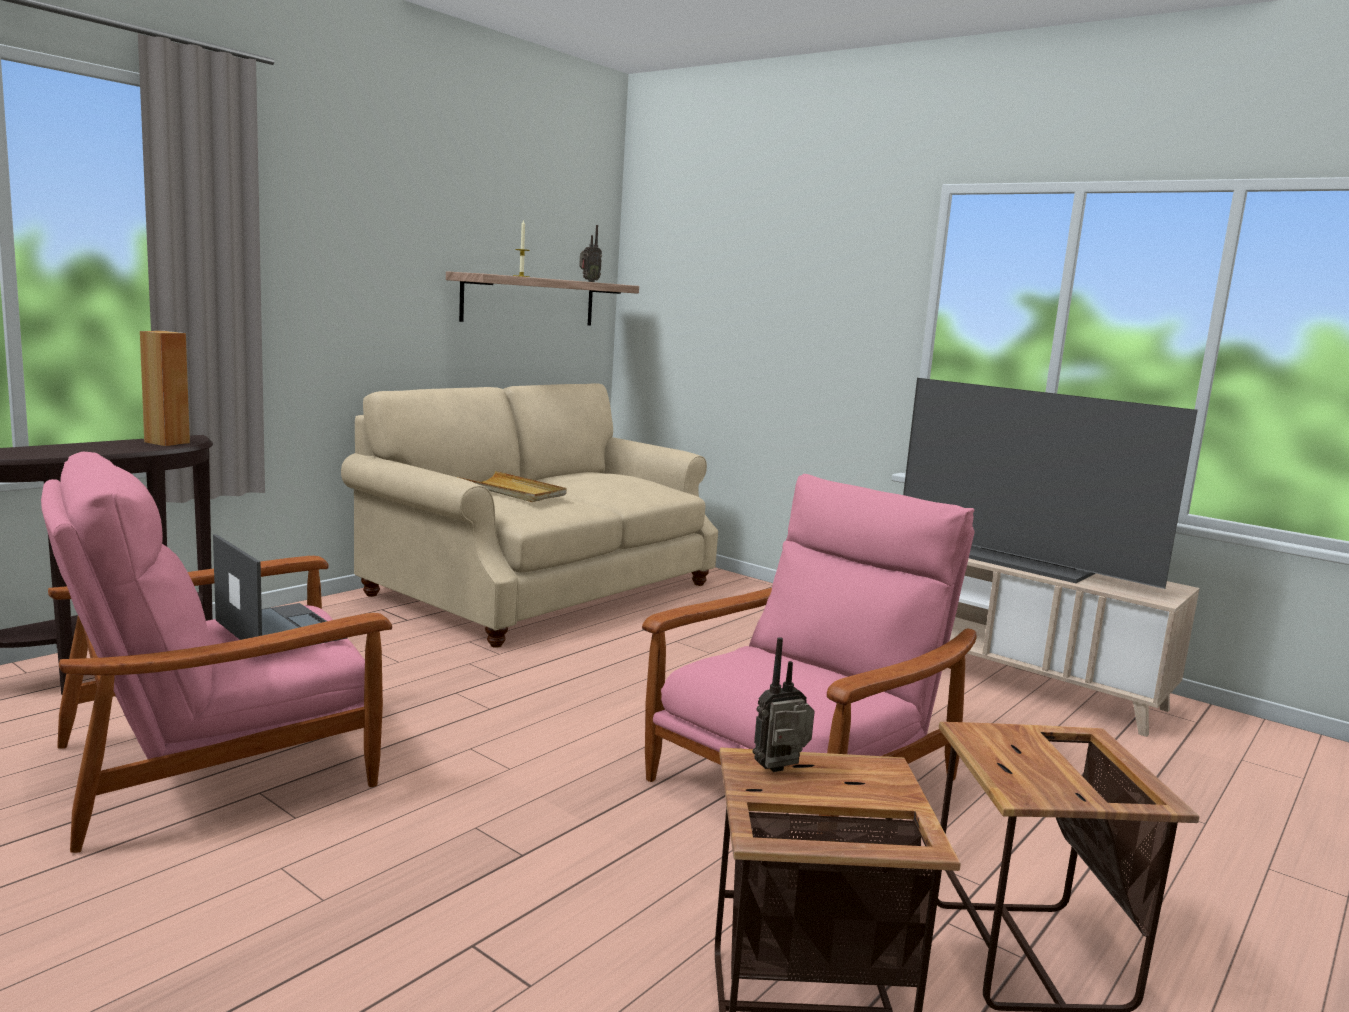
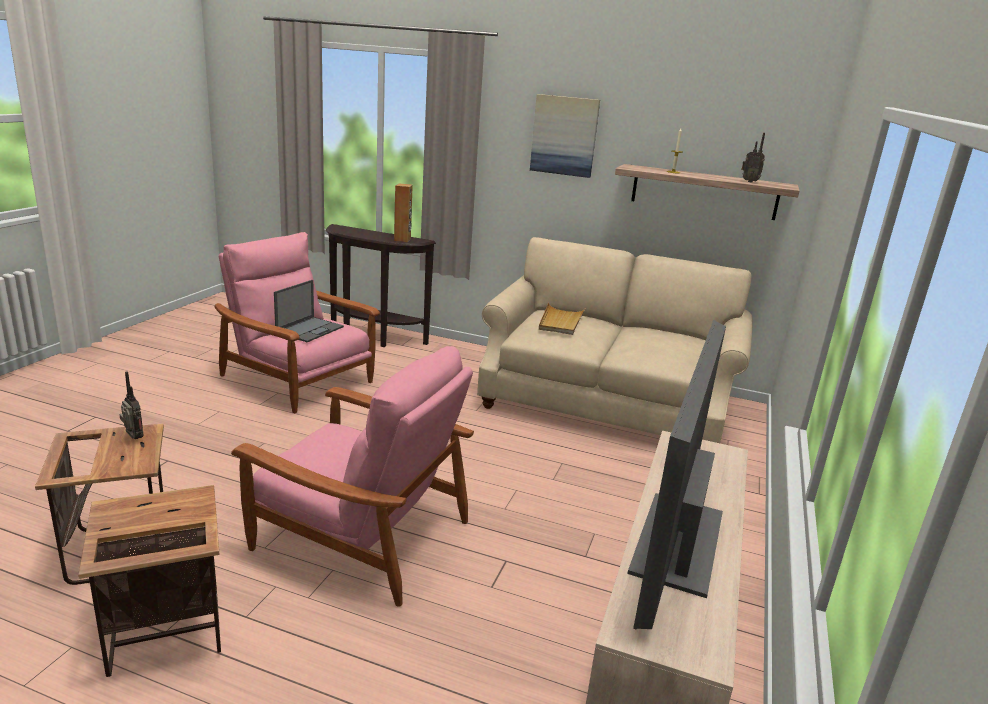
camera: 70 degrees right, 10 degrees up
none -> picture [530,94,600,178]

